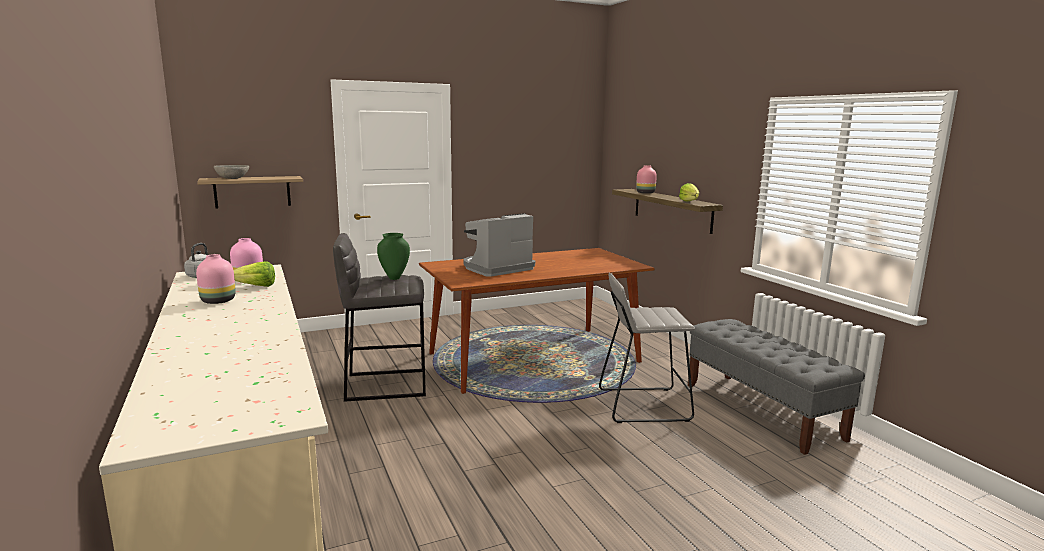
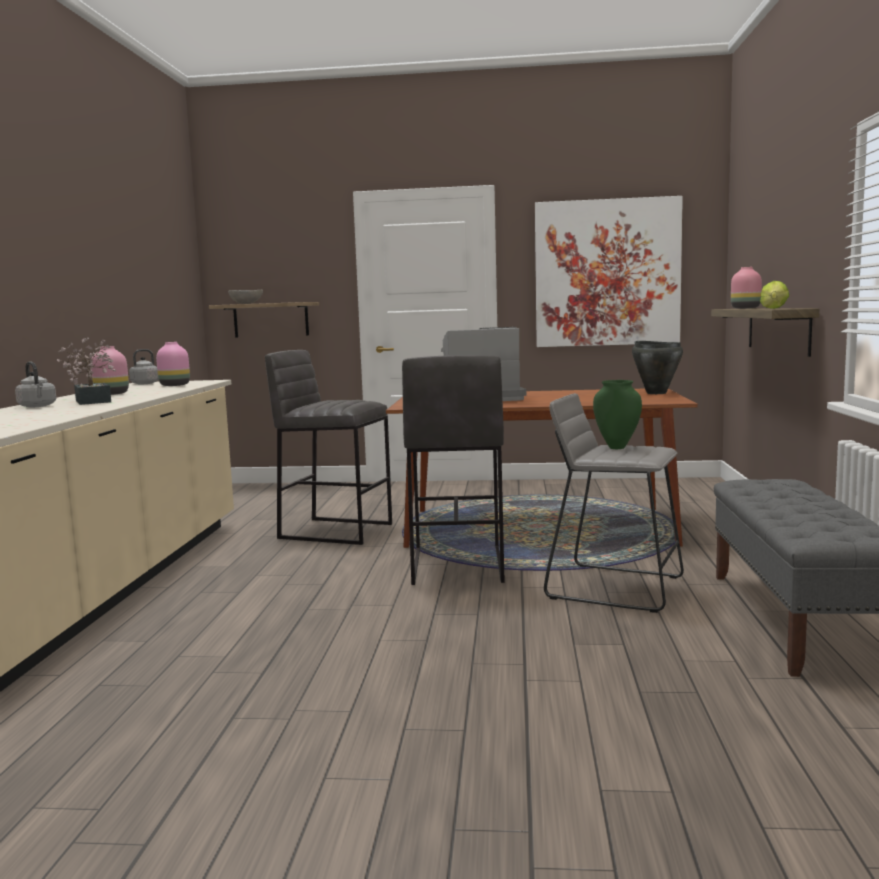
camera: 30 degrees right, 5 degrees down
lettuce [234,261,275,287] -> none
green vase [377,233,410,280] -> green vase moved to [593,380,642,449]
none -> grey kettle [15,361,56,407]
none -> potted plant [57,338,116,405]
none -> grey stool [402,355,505,585]
none -> picture [535,196,683,347]
none -> black cooking pot [632,341,683,394]

